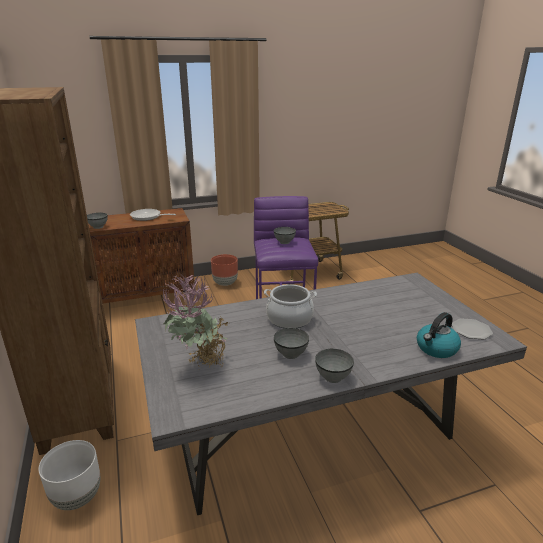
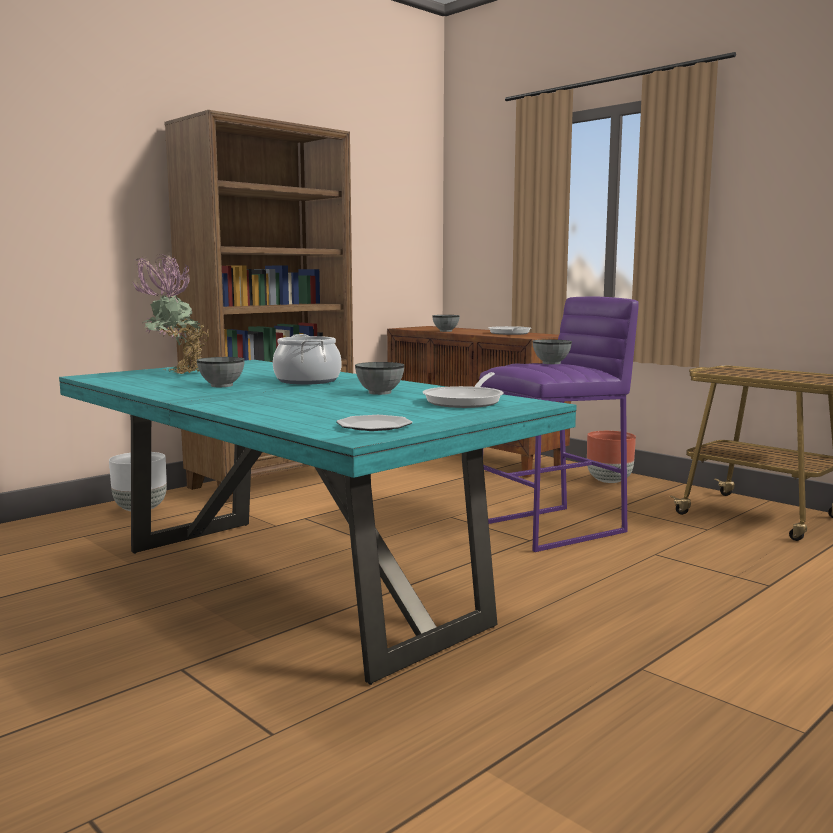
camera: 65 degrees right, 15 degrees down
grey dining table [135,273,527,515] -> turquoise dining table [59,360,577,685]
grey bowl [315,349,354,383] -> grey bowl moved to [355,362,404,395]
kettle [417,312,461,358] -> none
none -> frying pan [422,372,503,408]

